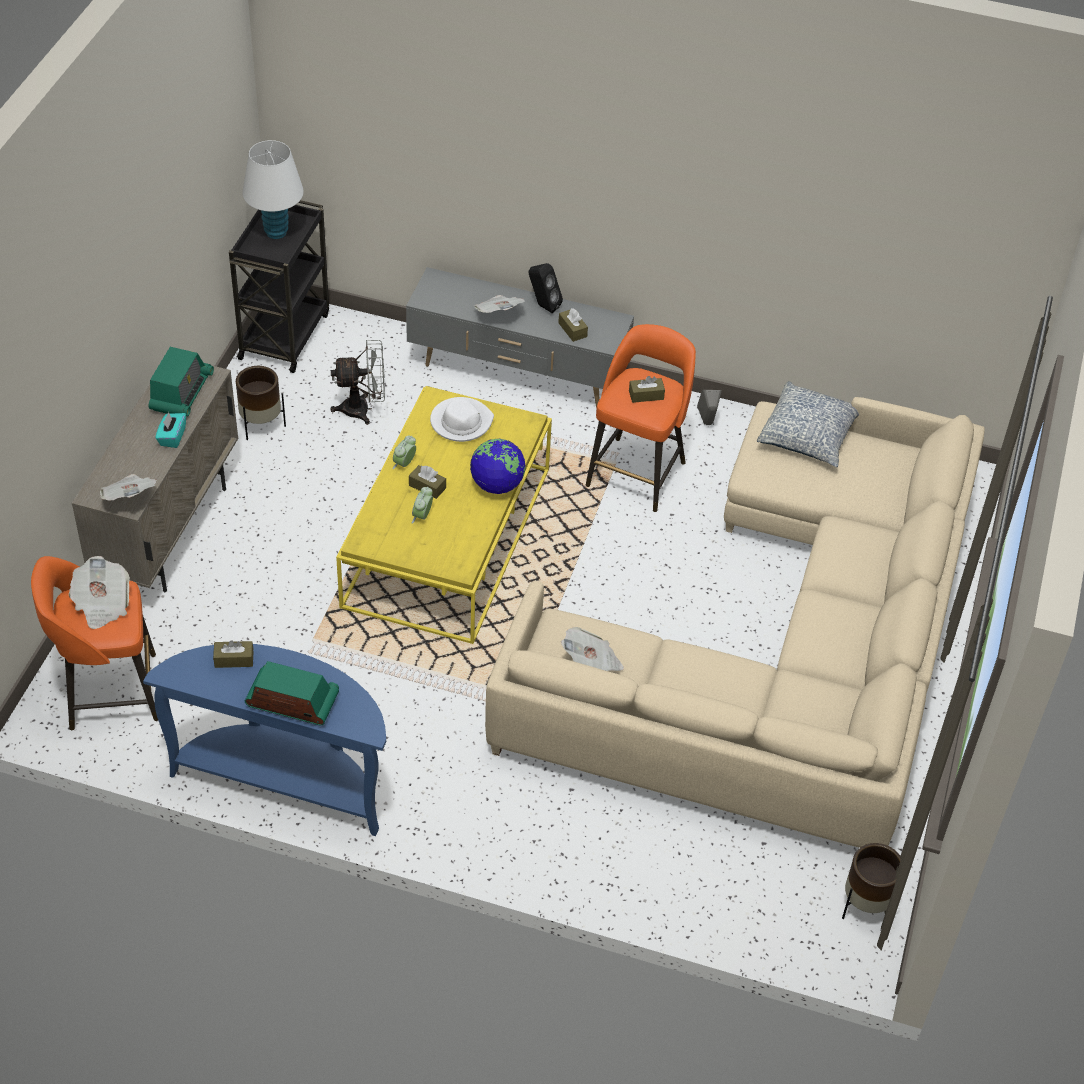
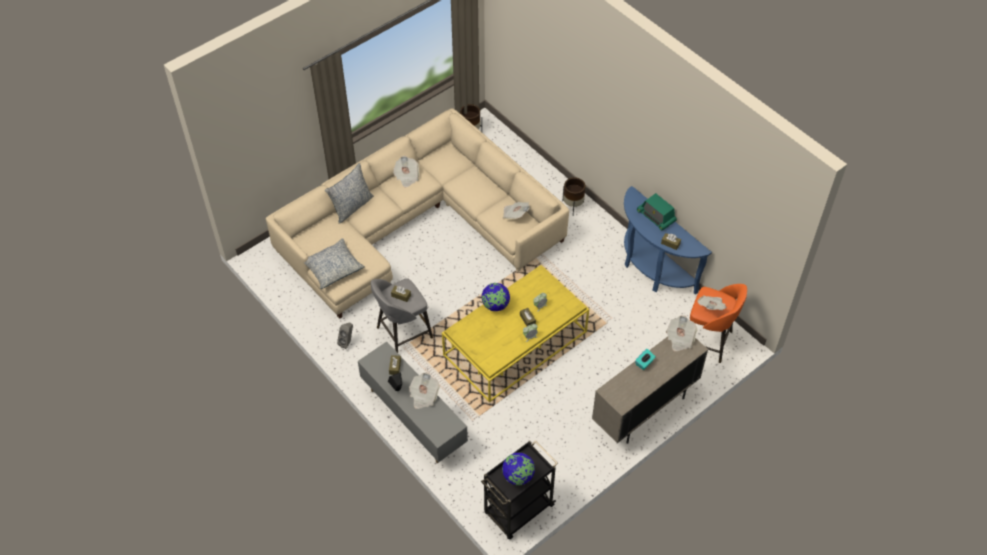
camera: 145 degrees left, 5 degrees up
radio [149,347,214,416] -> none
brown planter [236,366,286,440] -> brown planter moved to [563,177,585,214]
white table lamp [242,140,304,239] -> globe [502,452,535,485]
grey fan [331,340,385,425] -> none
white hat [430,397,494,442] -> none
orange stool [586,324,696,512] -> grey stool [371,278,433,353]
none -> pillow [325,163,374,224]
none -> newspaper [393,156,419,188]

